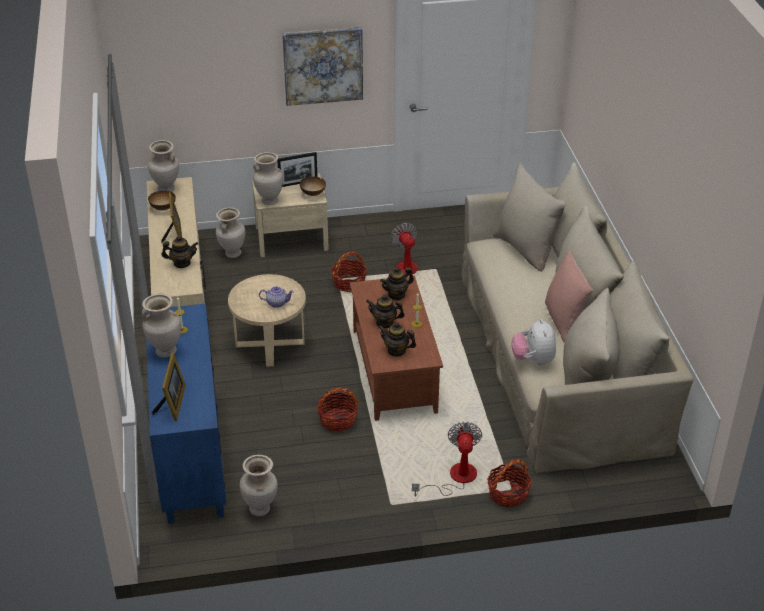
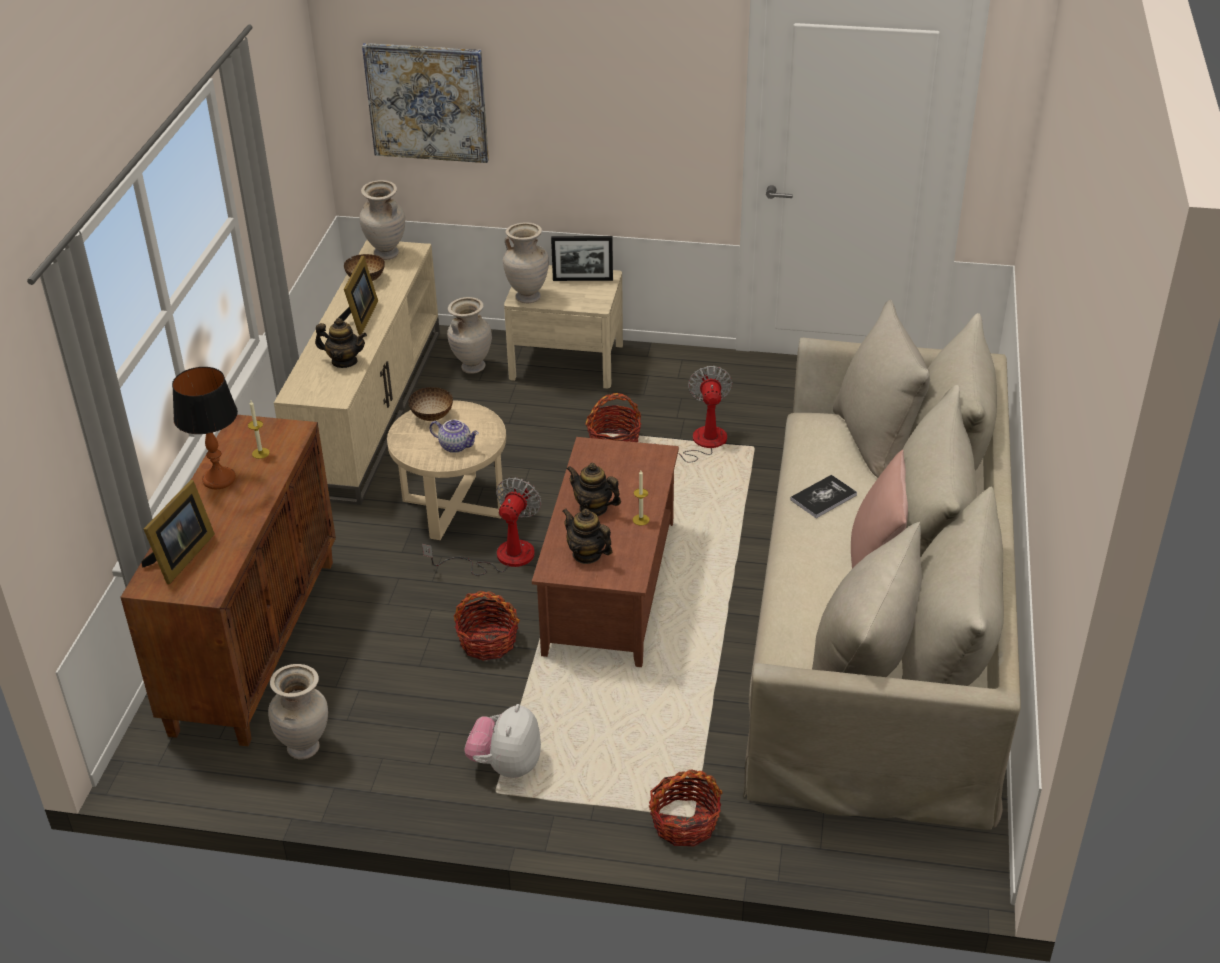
camera: 20 degrees right, 0 degrees up
beige vase [142,294,181,358] -> table lamp [172,367,238,489]
blue cabinet [145,304,226,524] -> brown cabinet [120,415,336,746]
picture [282,27,363,106] -> picture moved to [362,43,489,163]
bowl [300,176,326,196] -> bowl moved to [408,387,453,421]
teapot [380,267,414,300] -> none
fan [412,422,482,496] -> fan moved to [422,478,541,576]
plush toy [511,319,556,365] -> plush toy moved to [464,704,541,778]
none -> book [790,475,857,518]

